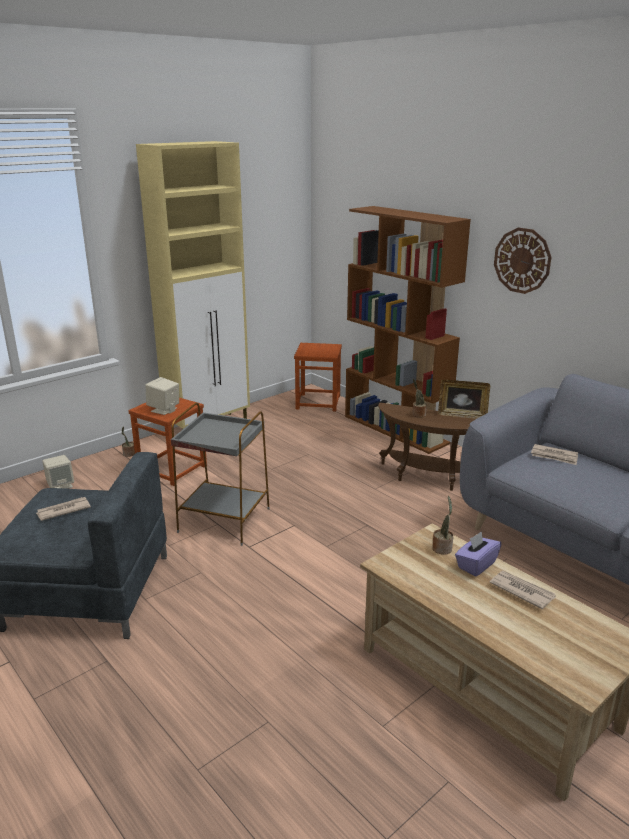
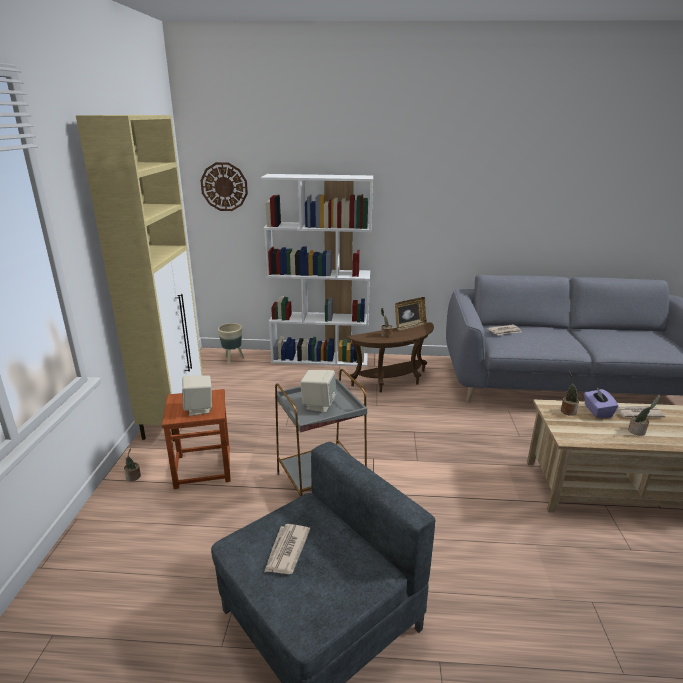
camera: 45 degrees left, 0 degrees up
beige speaker [42,455,74,489] -> beige speaker moved to [300,370,337,412]
brown stool [294,343,342,411] -> beige planter [218,323,244,365]
brown bookcase [345,206,471,454] -> white bookcase [261,174,373,367]
wall clock [494,227,551,294] -> wall clock moved to [200,162,248,211]
none -> potted plant [628,396,660,436]

